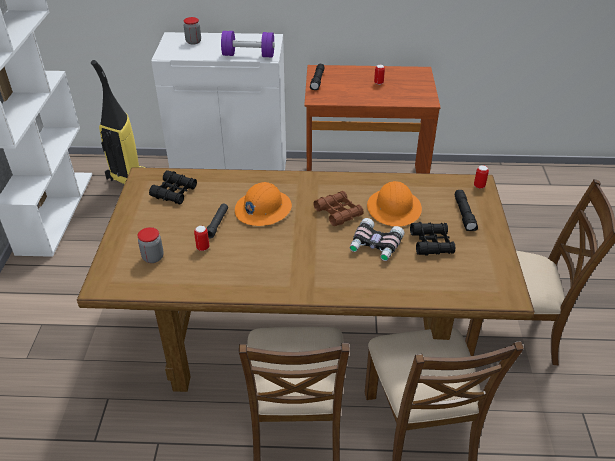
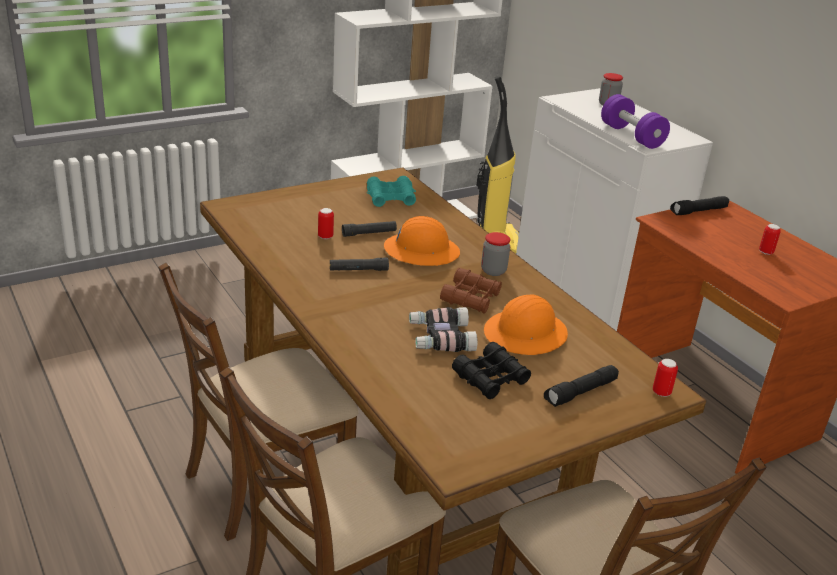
camera: 55 degrees right, 10 degrees down
jar [138,227,164,263] -> jar moved to [481,232,510,276]
black binoculars [149,170,197,204] -> turquoise binoculars [367,176,416,207]
none -> black flashlight [330,258,389,271]

